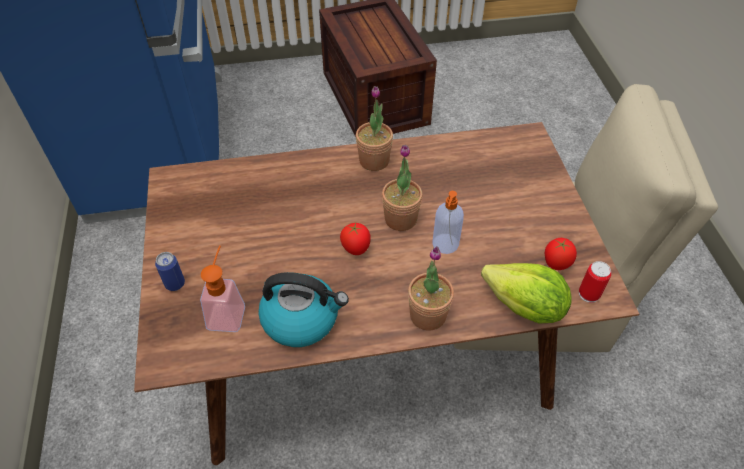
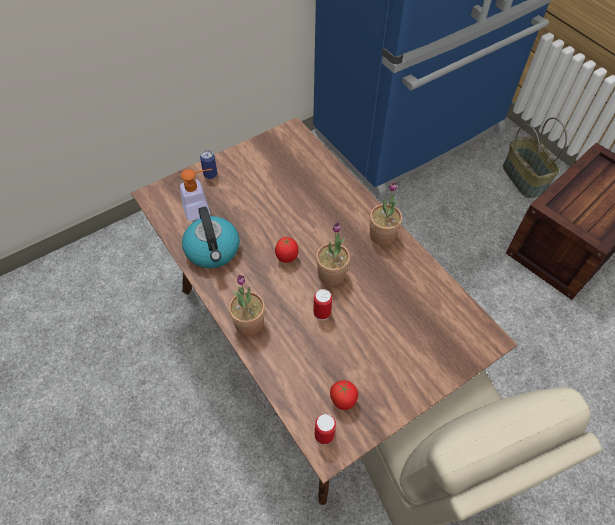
camera: 65 degrees right, 5 degrees up
soap dispenser [432,191,464,254] -> can [313,289,332,320]
lettuce [481,263,572,324] -> none
none -> basket [503,117,567,198]

